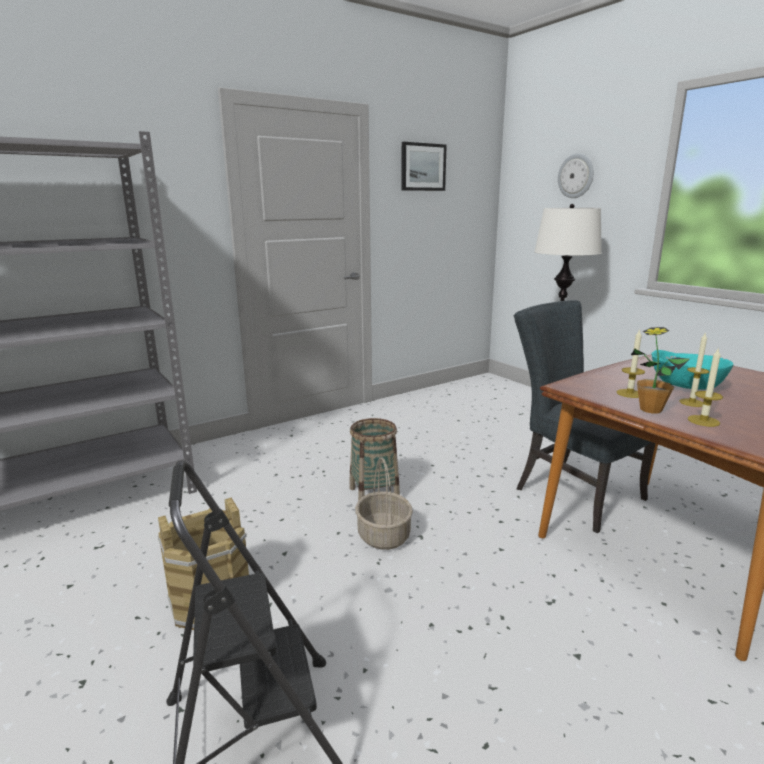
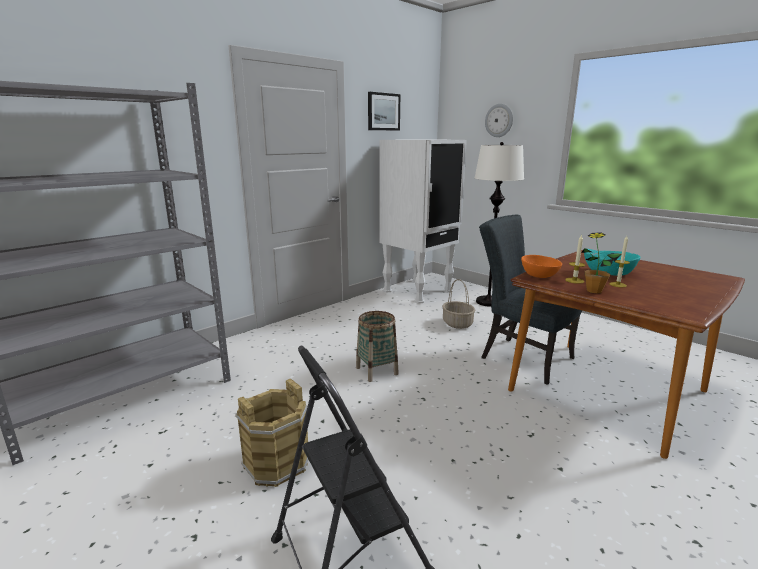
camera: 10 degrees left, 0 degrees up
basket [355,457,413,550] -> basket moved to [442,279,475,329]
candle [688,347,723,427] -> none
none -> white cabinet [379,139,467,303]
none -> orange bowl [521,255,562,278]

